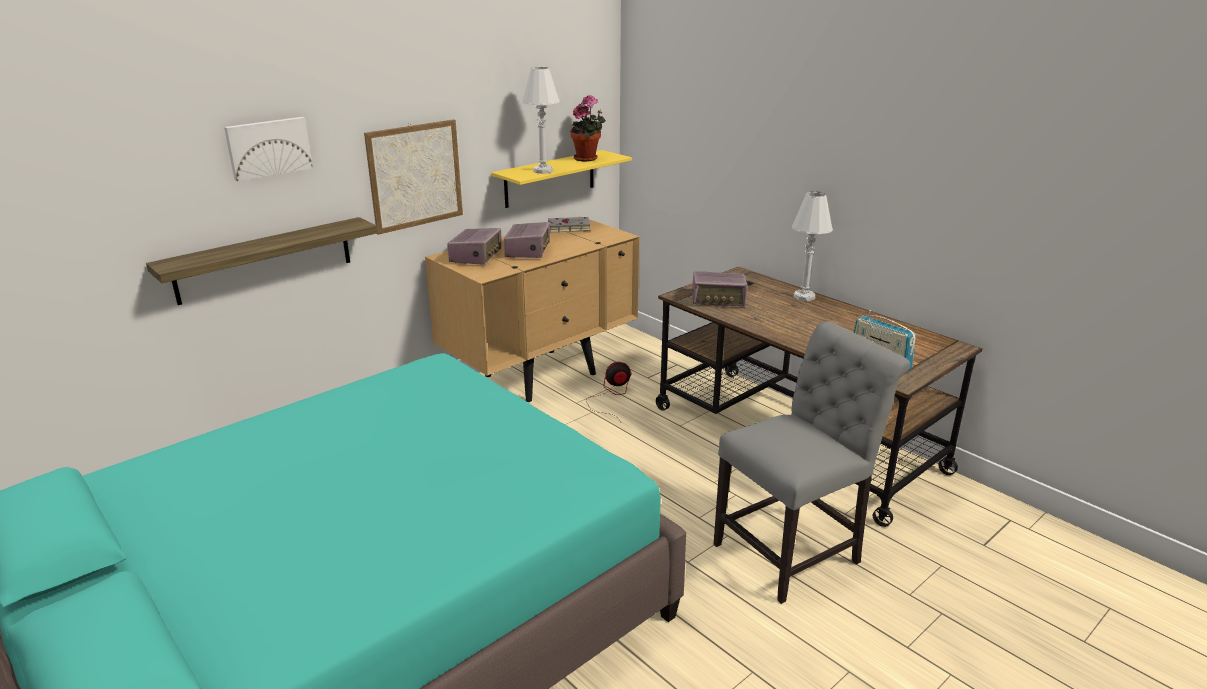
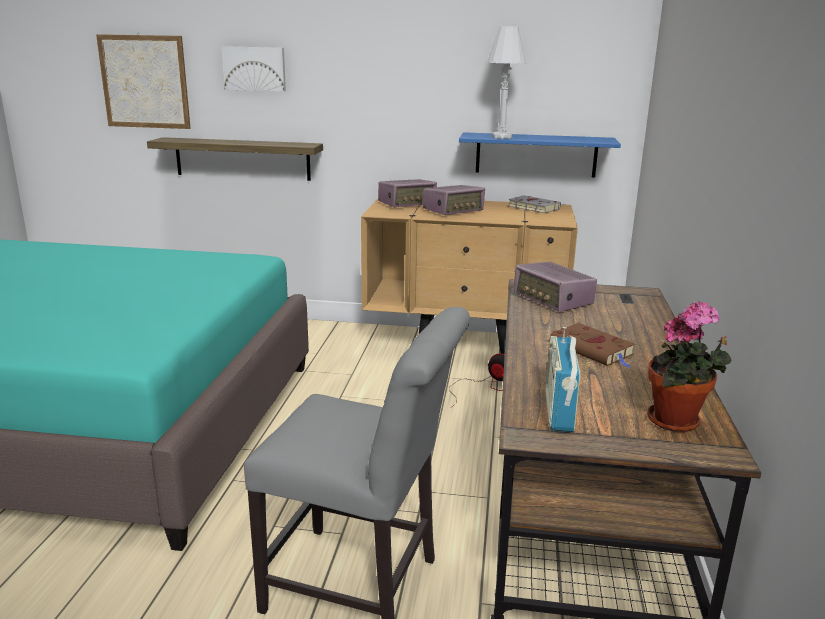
camera: 50 degrees right, 5 degrees down
picture [364,119,463,235] -> picture moved to [96,33,191,129]
yellow shelf [491,150,632,208] -> blue shelf [459,132,621,177]
potted plant [570,95,606,162] -> potted plant moved to [648,301,731,432]
white table lamp [792,191,833,302] -> none
none -> brown book [550,323,635,368]

